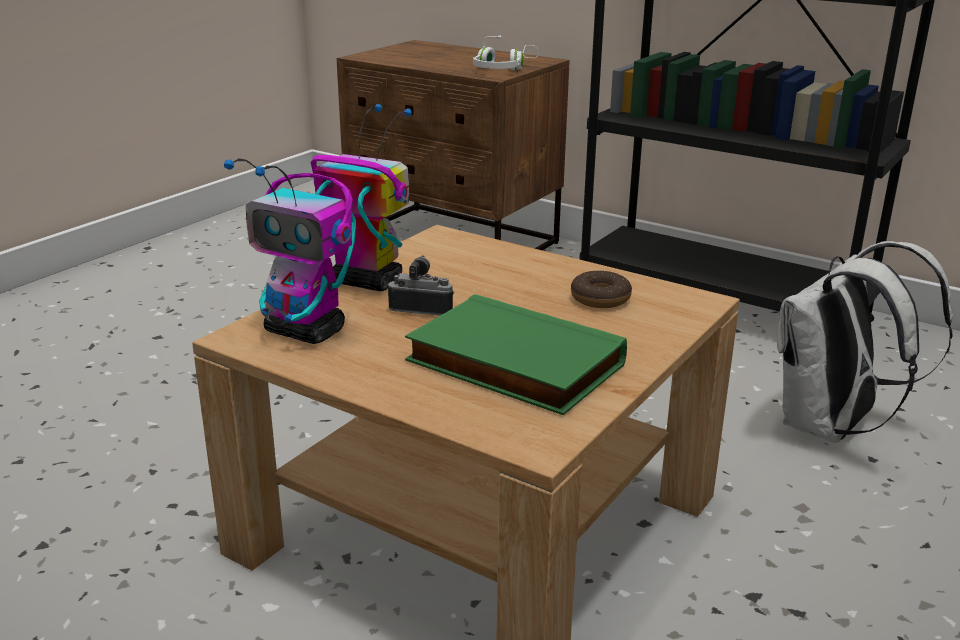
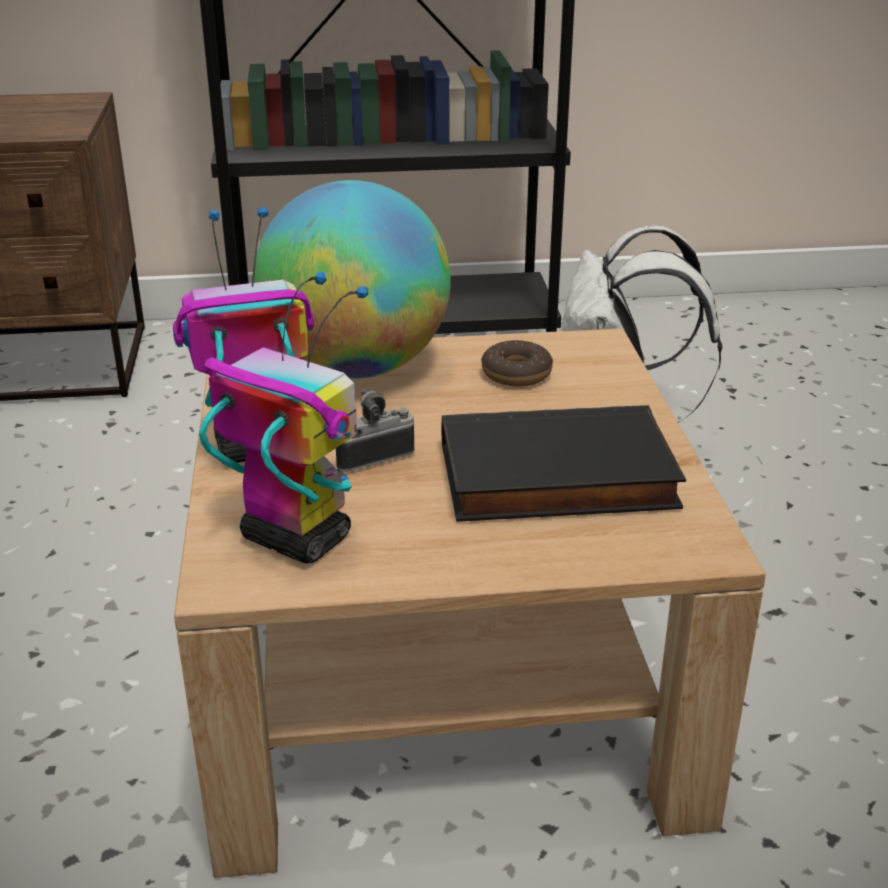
camera: 40 degrees left, 5 degrees up
toy robot [224,158,356,344] -> toy robot turned 135 degrees counterclockwise [199,272,368,564]
green book [405,294,627,415] -> black book [442,405,686,522]
white headphones [473,35,539,70] -> none
none -> globe [254,180,451,379]

